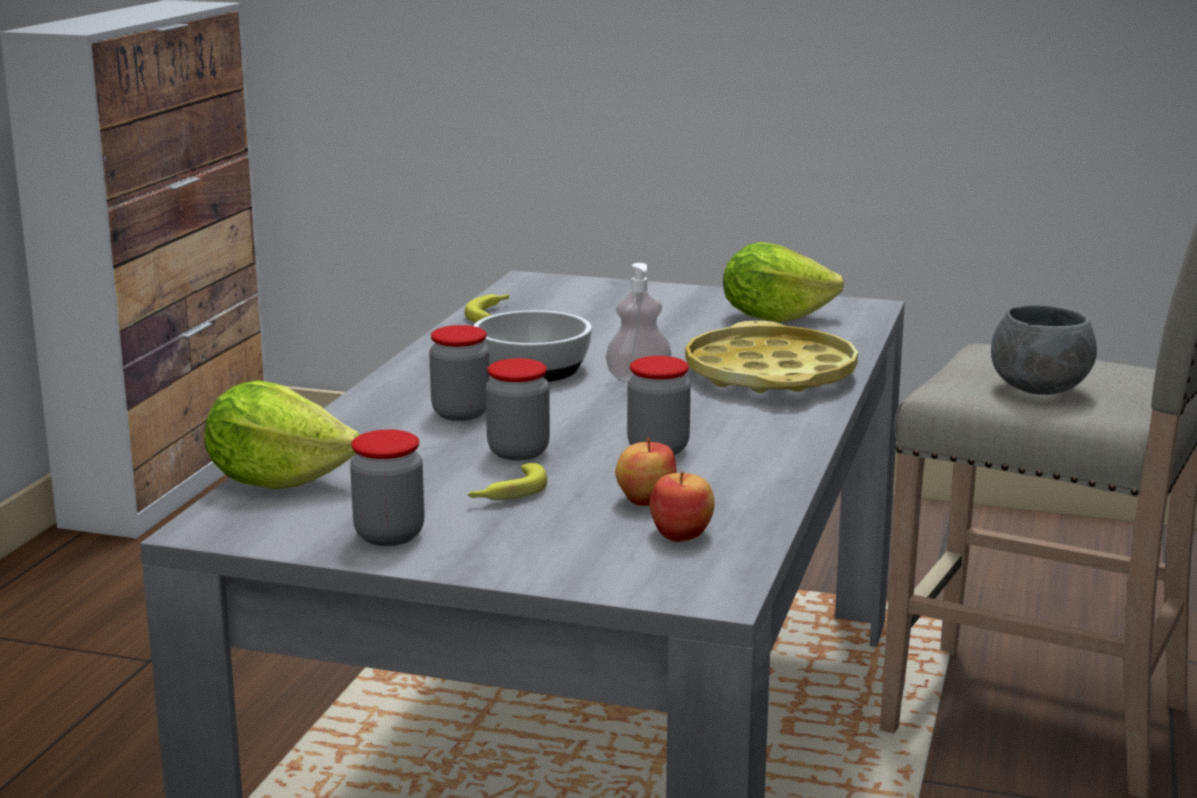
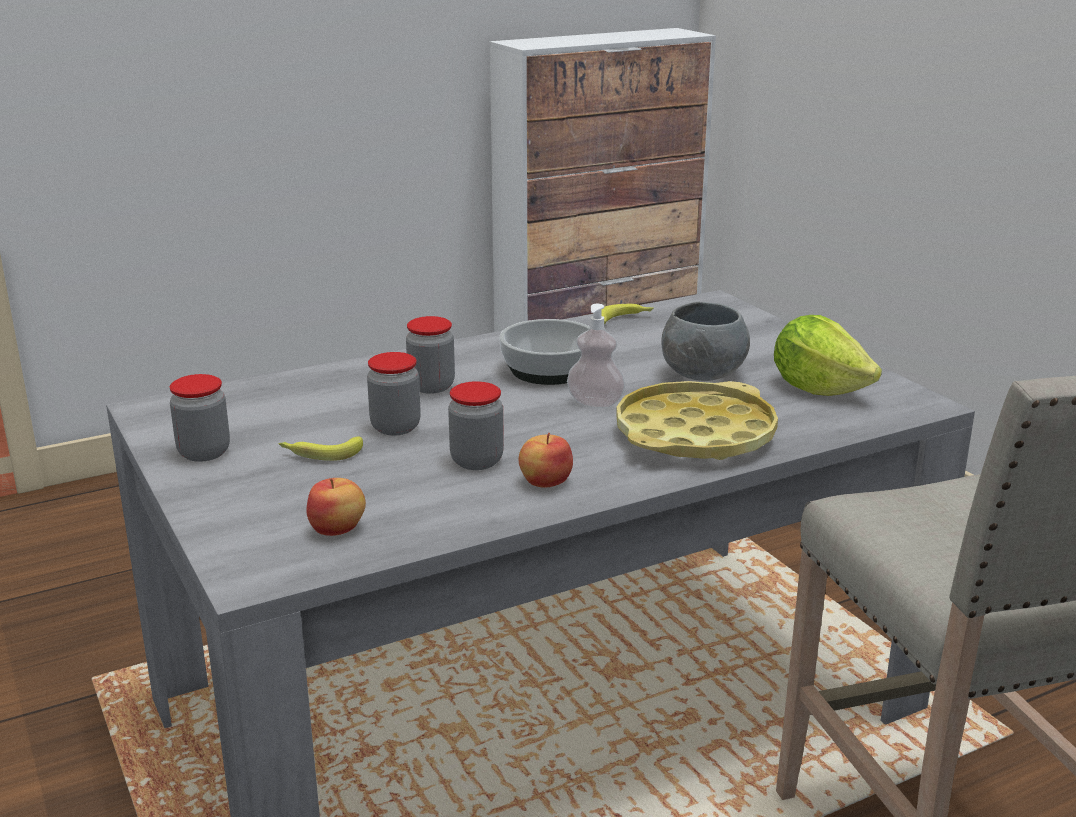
camera: 45 degrees right, 5 degrees up
lettuce [204,380,360,489] -> none
apple [615,438,677,506] -> apple moved to [519,433,573,488]
grey bowl [991,305,1097,395] -> grey bowl moved to [661,302,750,381]

